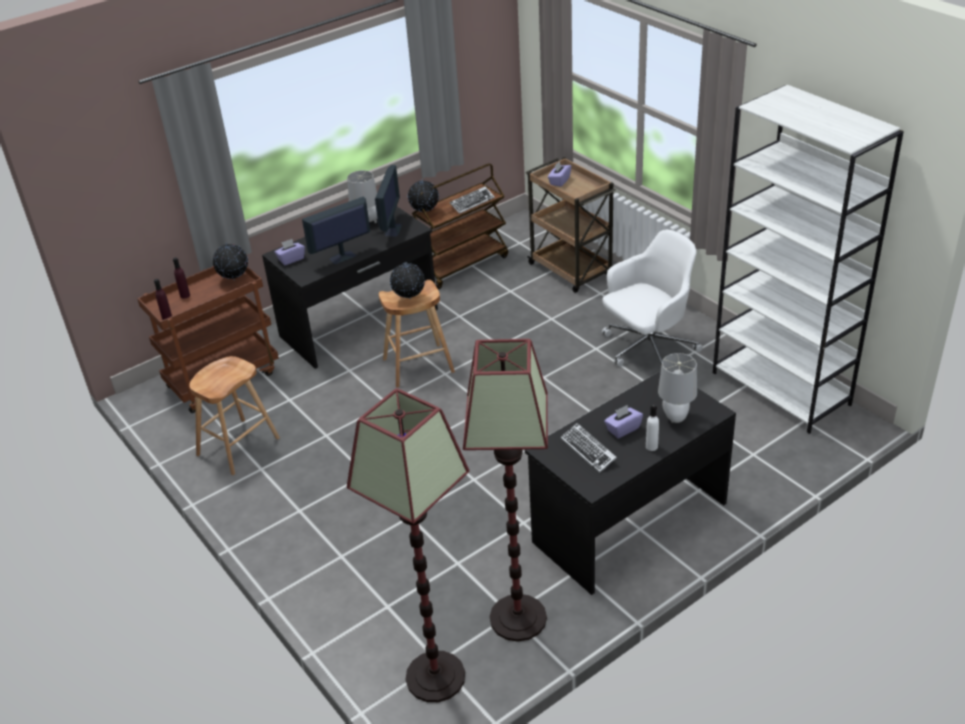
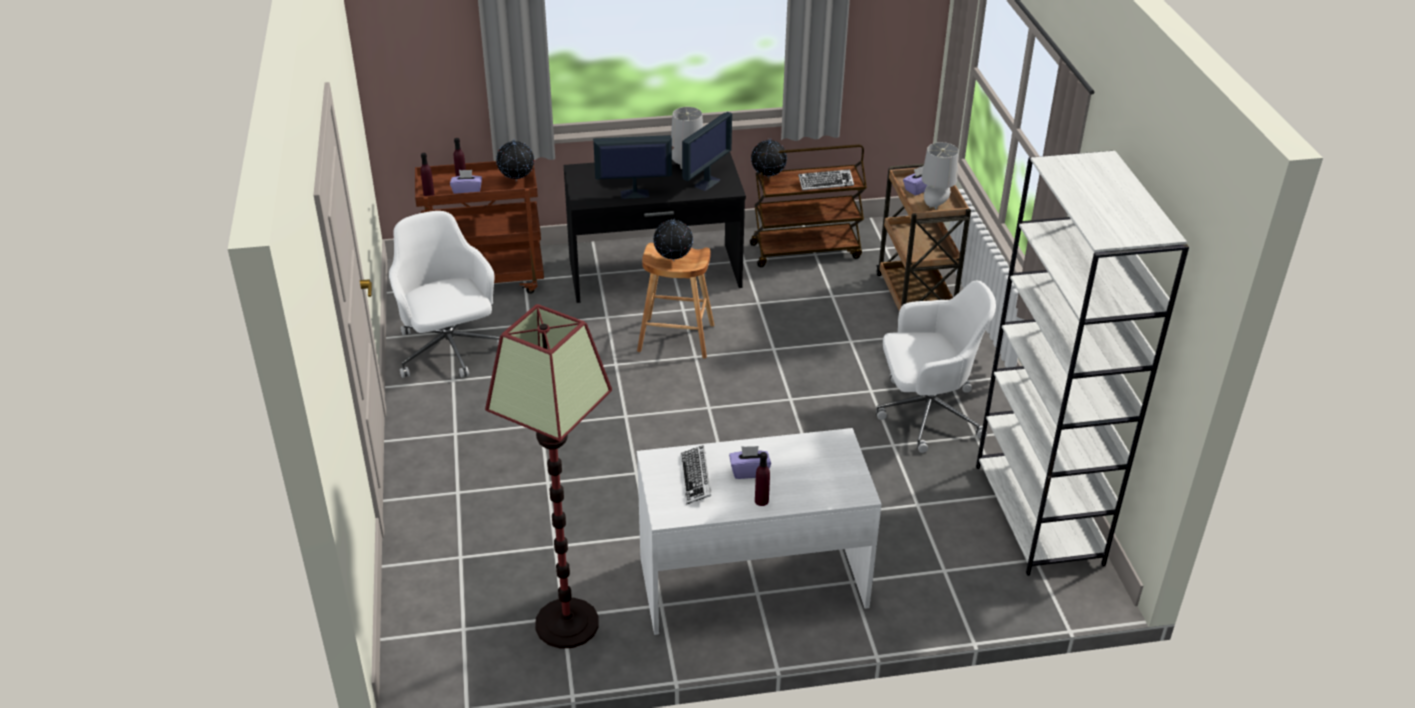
camera: 25 degrees right, 0 degrees up
brown stool [189,356,280,475] -> white office chair [389,211,500,378]
purple tissue box [274,239,305,266] -> purple tissue box moved to [450,170,482,194]
floor lamp [347,388,469,702] -> none
black desk [525,371,736,595] -> white desk [637,428,882,635]
white bottle [646,404,659,451] -> purple bottle [755,452,770,506]
grey table lamp [658,353,697,423] -> grey table lamp moved to [921,142,959,210]

